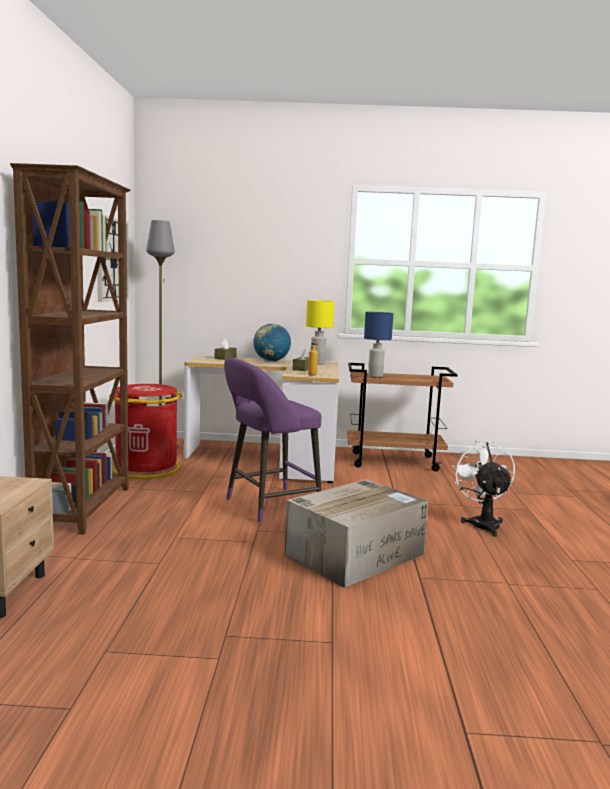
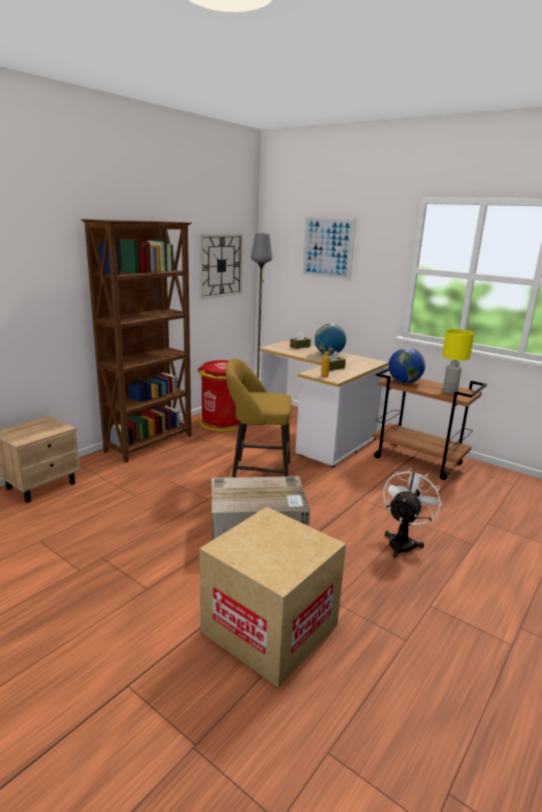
camera: 35 degrees right, 10 degrees up
purple stool [224,358,322,523] -> yellow stool [226,358,292,477]
yellow table lamp [306,300,334,365] -> yellow table lamp moved to [442,329,474,394]
blue table lamp [364,312,393,377] -> globe [388,348,425,383]
none -> cardboard box [199,507,346,687]
none -> picture [302,217,356,281]

